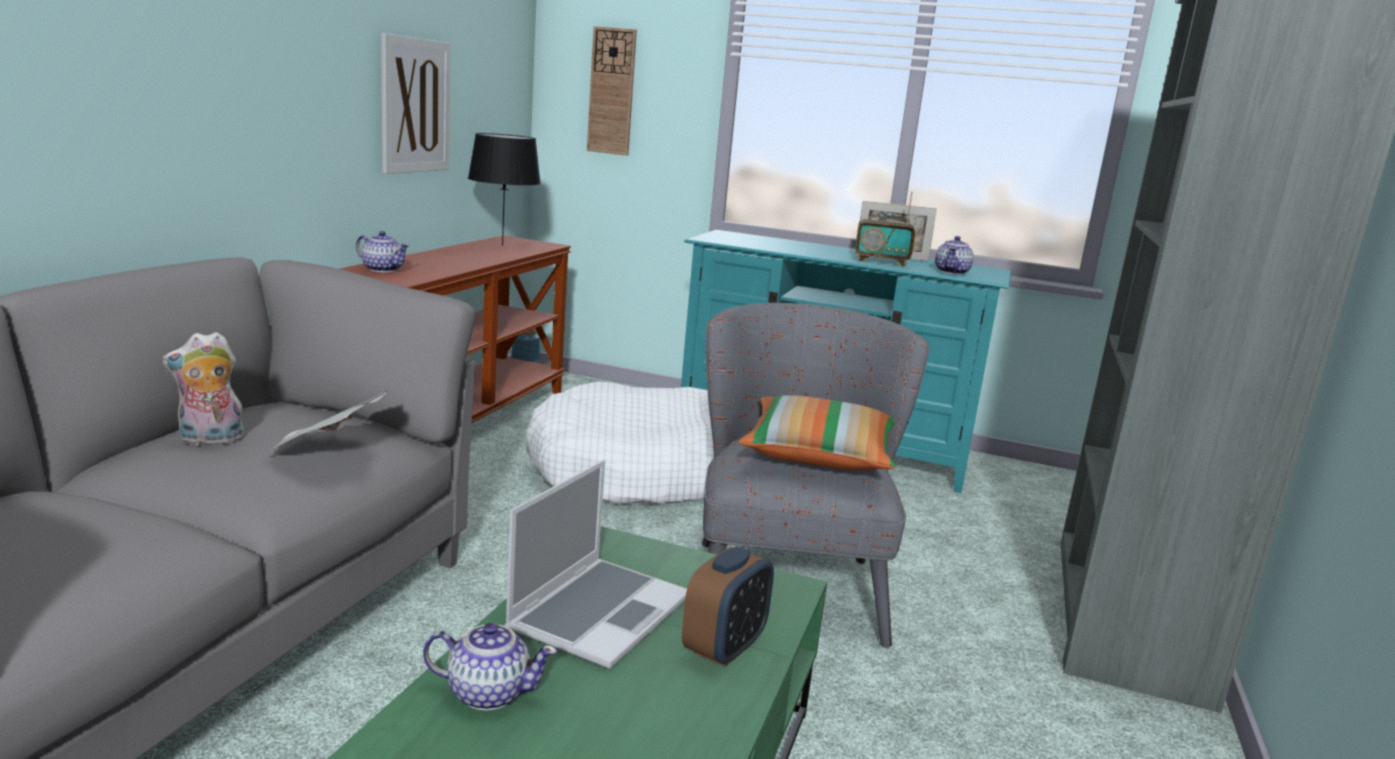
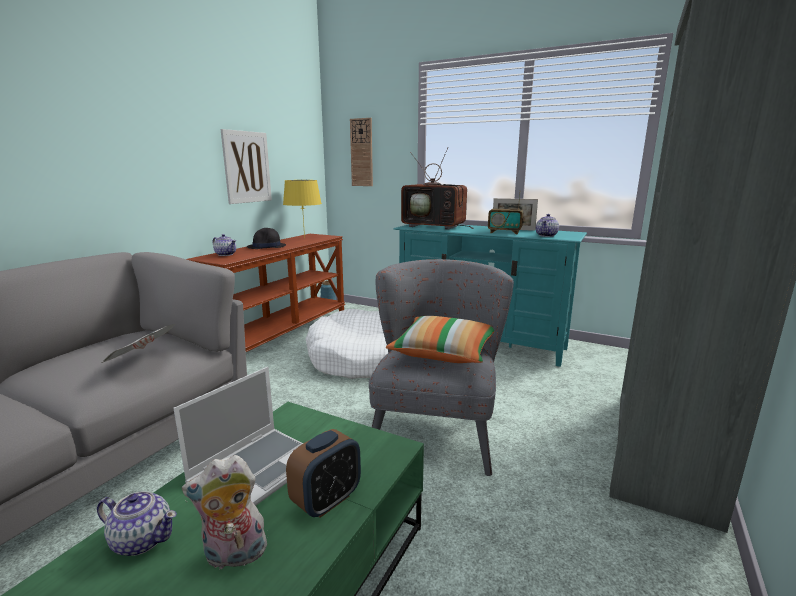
camera: 10 degrees right, 0 degrees up
plush toy [162,332,246,446] -> plush toy moved to [182,455,267,570]
black table lamp [468,133,541,245] -> yellow table lamp [283,180,322,239]
none -> black hat [247,228,286,249]
none -> television [401,148,474,230]

